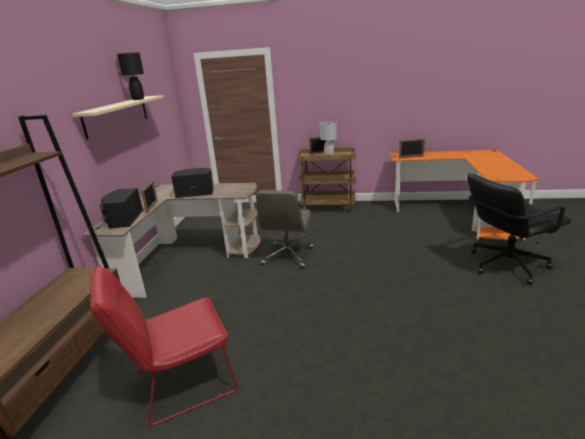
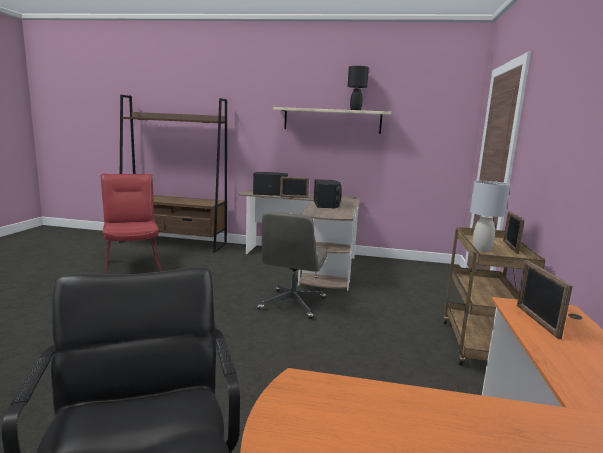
camera: 90 degrees right, 10 degrees down
grey office chair [256,190,314,268] -> grey office chair turned 90 degrees counterclockwise [257,212,328,319]

